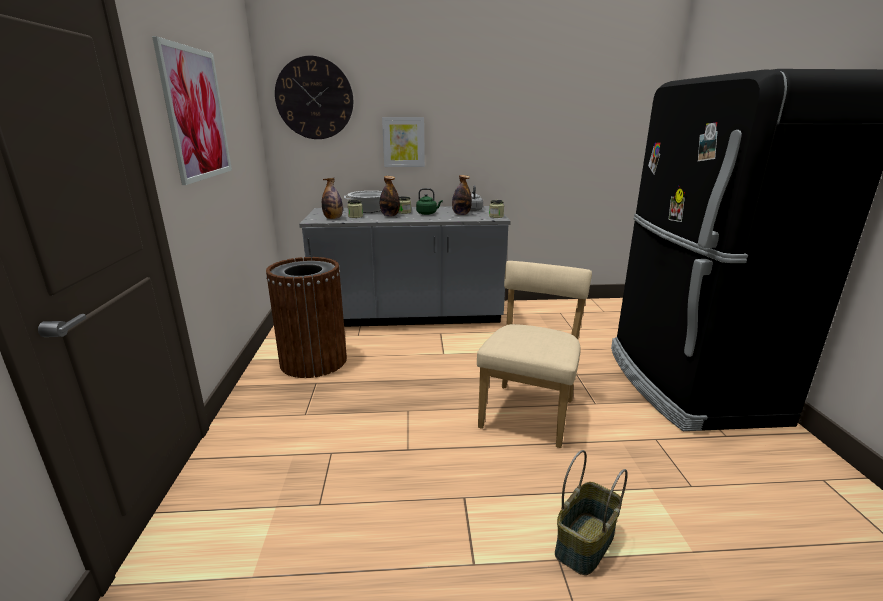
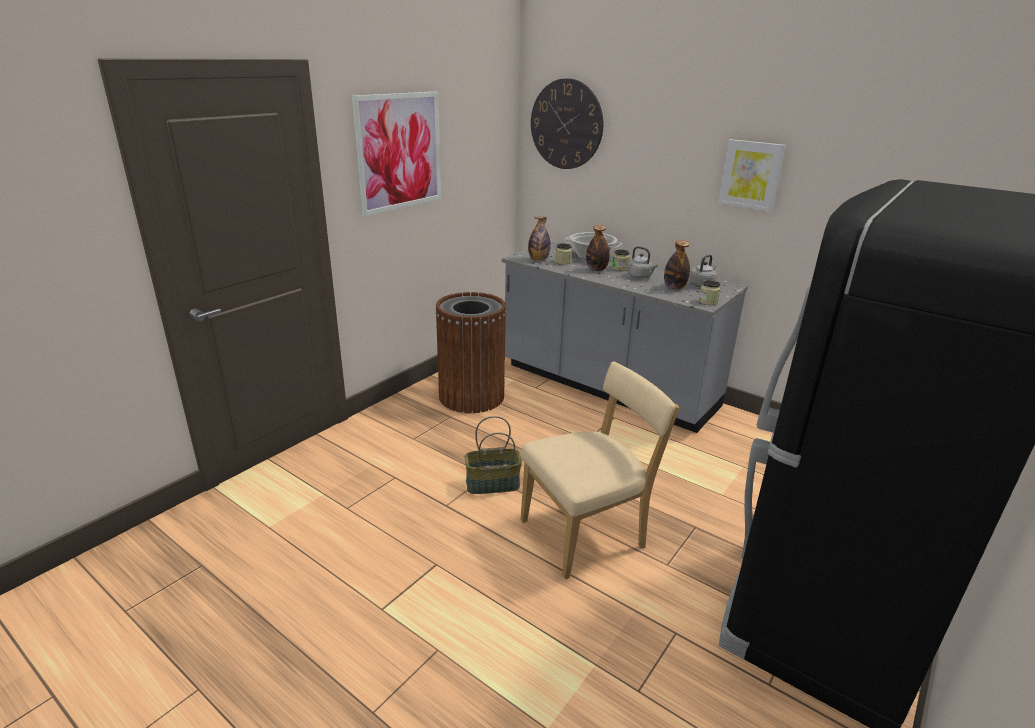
camera: 40 degrees right, 5 degrees up
picture [382,117,425,167] -> picture moved to [718,139,786,212]
green kettle [416,188,443,215] -> grey kettle [627,246,658,278]
basket [555,450,628,575] -> basket moved to [465,416,522,494]

